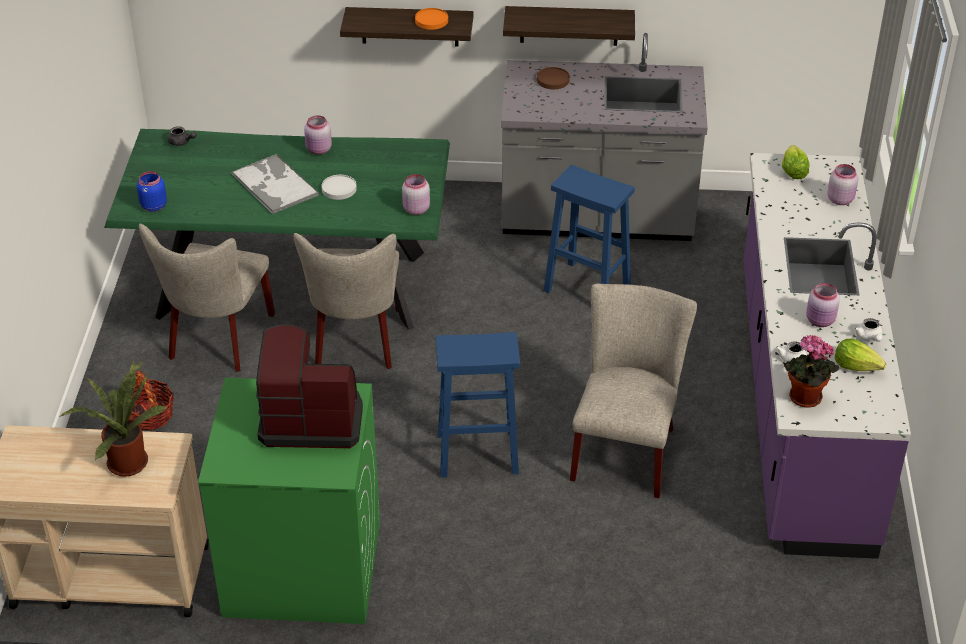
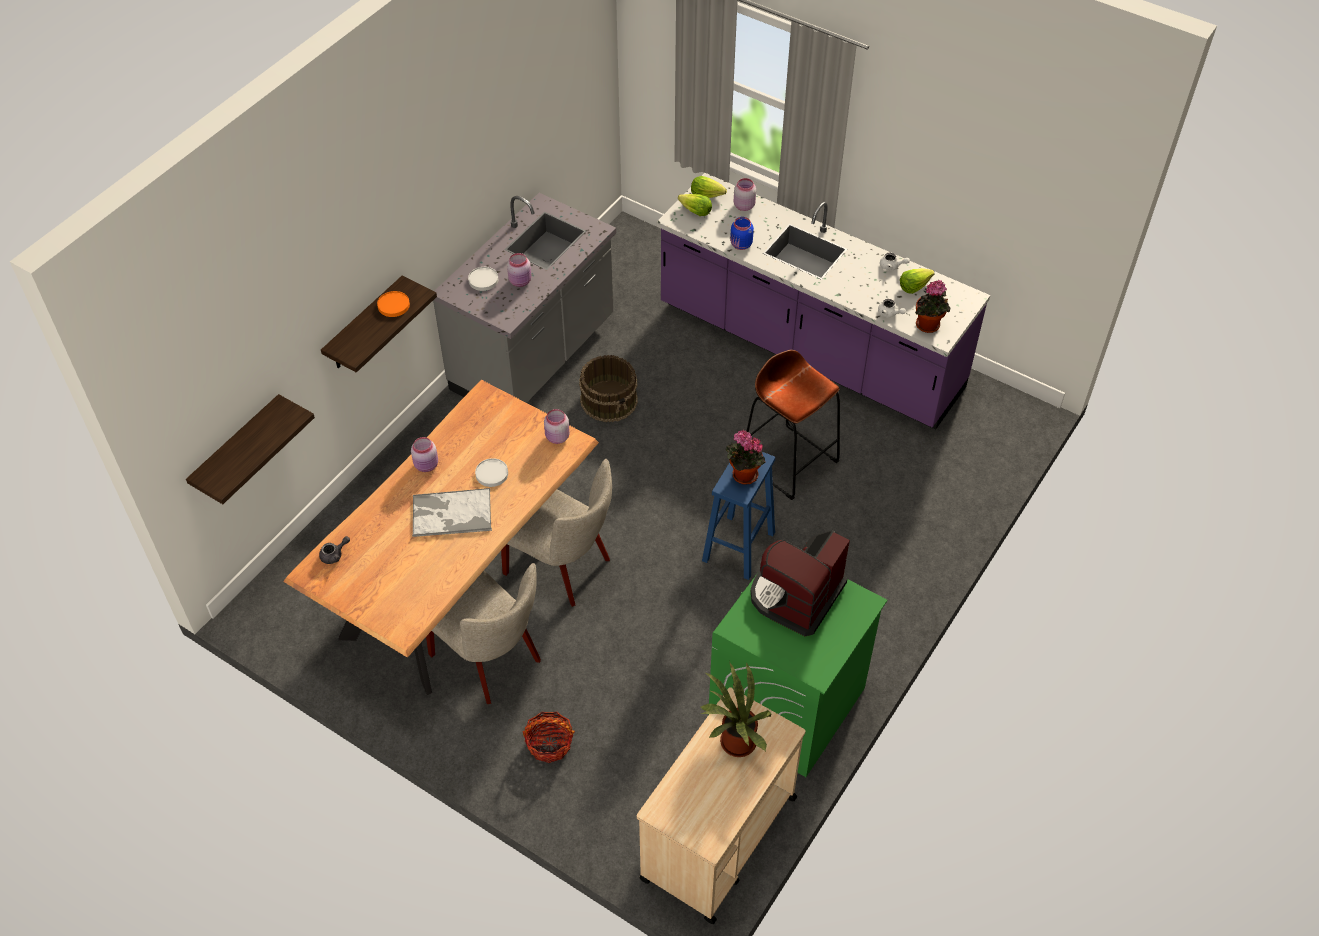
camera: 60 degrees left, 10 degrees up
green dining table [104,129,450,330] -> brown dining table [283,380,599,695]
blue jar [137,171,167,212] -> blue jar moved to [730,217,754,250]
shelf [503,6,635,46] -> shelf moved to [186,394,315,504]
brown plate [537,67,570,89] -> white plate [468,267,498,291]
blue stool [544,165,635,293] -> brown bucket [579,355,638,422]
beige chair [570,284,697,498] -> brown stool [746,350,840,500]
pink jar [806,283,840,327] -> pink jar moved to [507,253,531,287]
none -> lettuce [691,176,727,198]
none -> potted plant [726,430,766,485]

